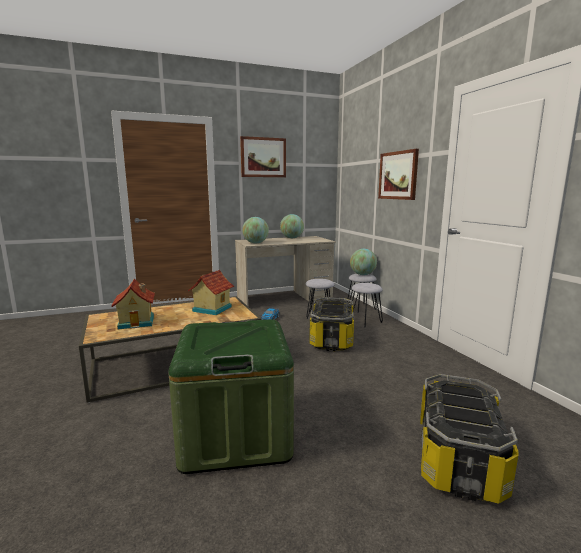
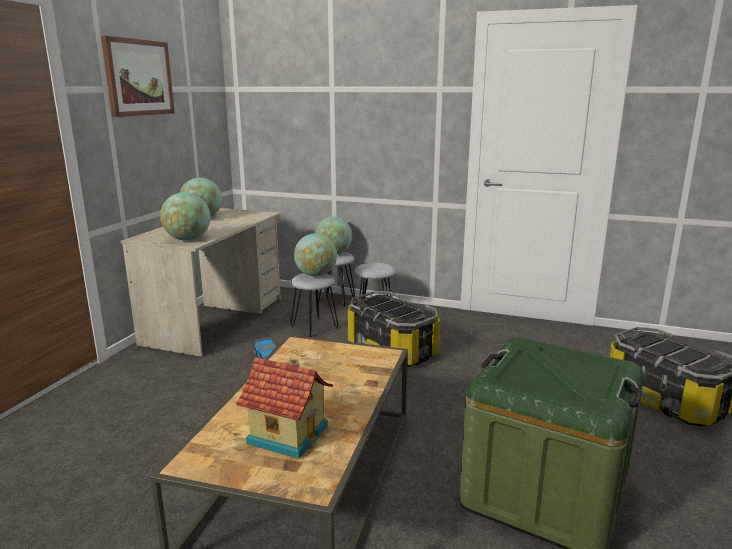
camera: 50 degrees left, 5 degrees up
toy house [188,270,234,315] -> none
picture [378,149,419,200] -> none
none -> globe [294,233,337,276]

